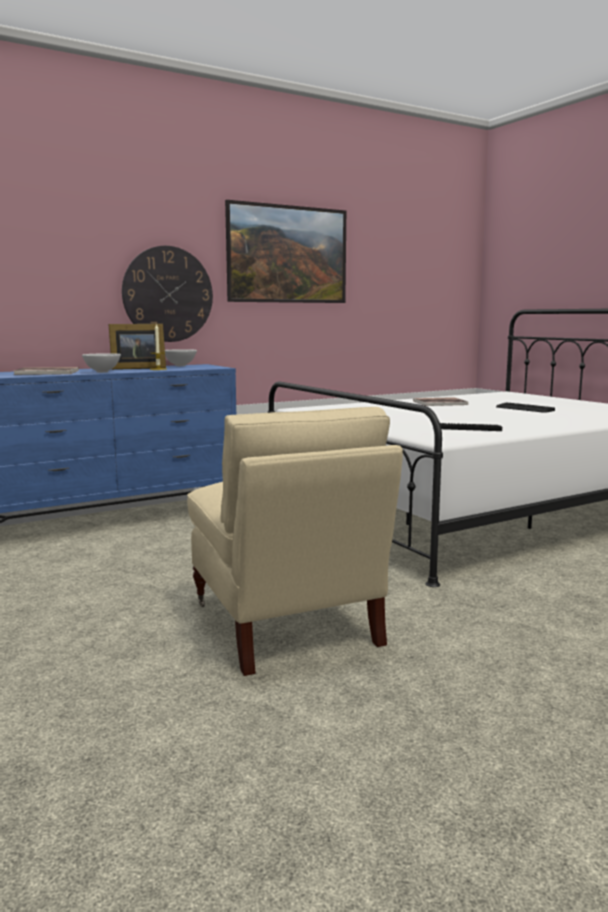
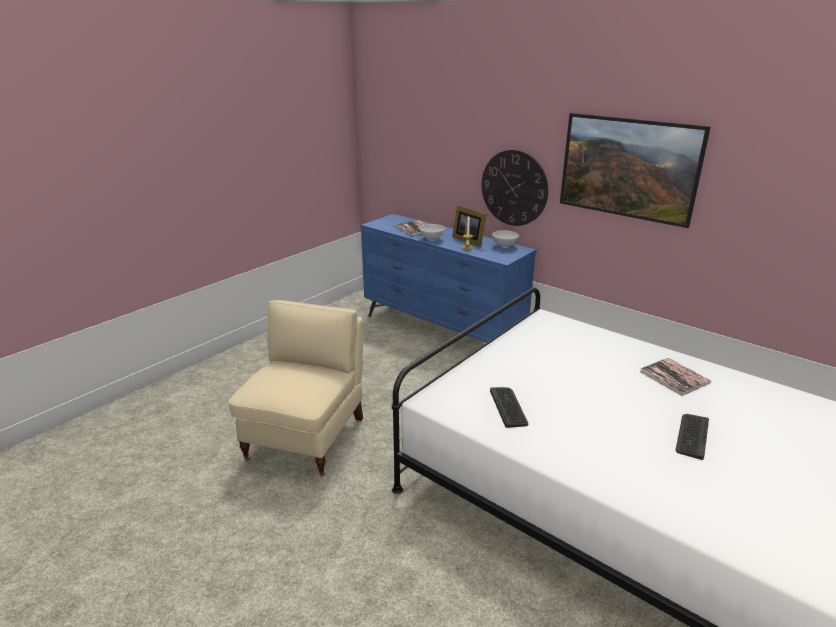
camera: 70 degrees right, 15 degrees up
beige armchair [187,407,403,676] -> beige armchair turned 150 degrees clockwise [228,300,363,477]

